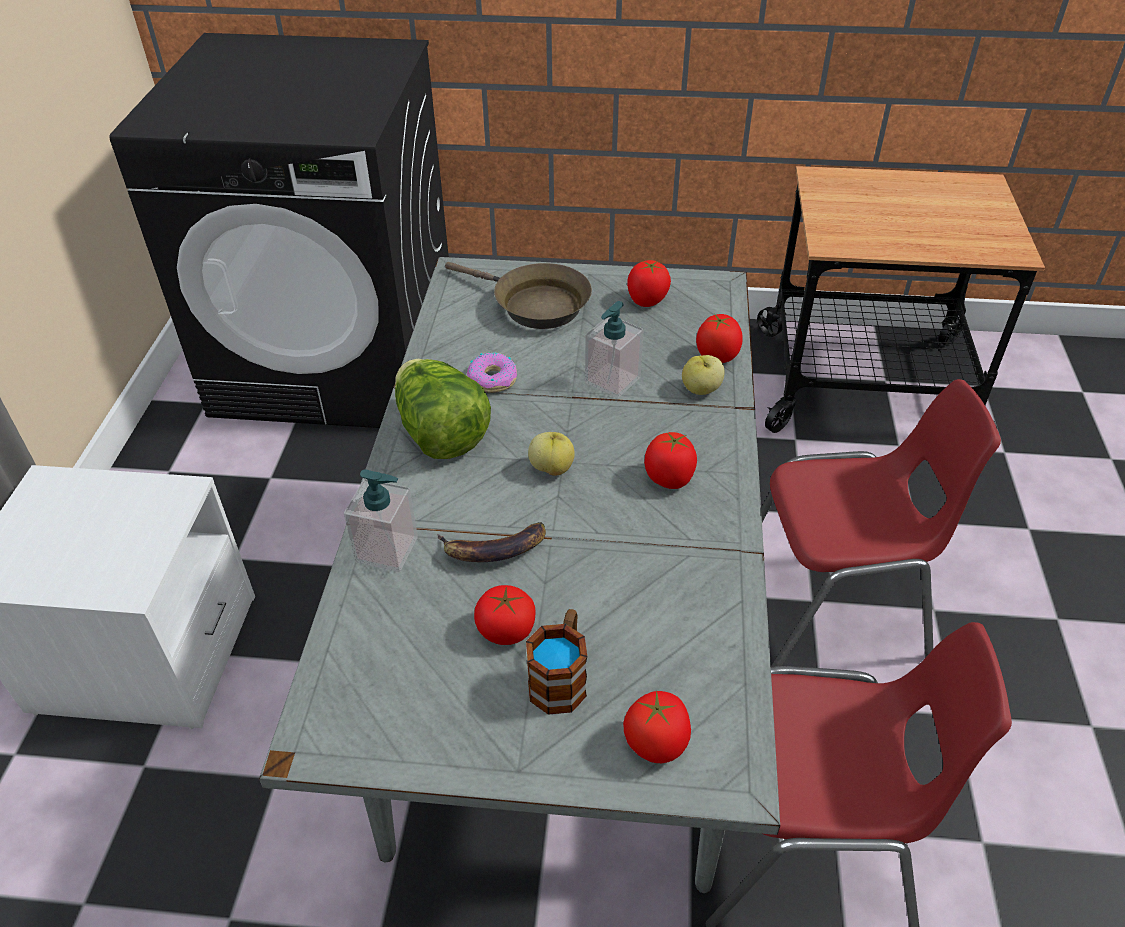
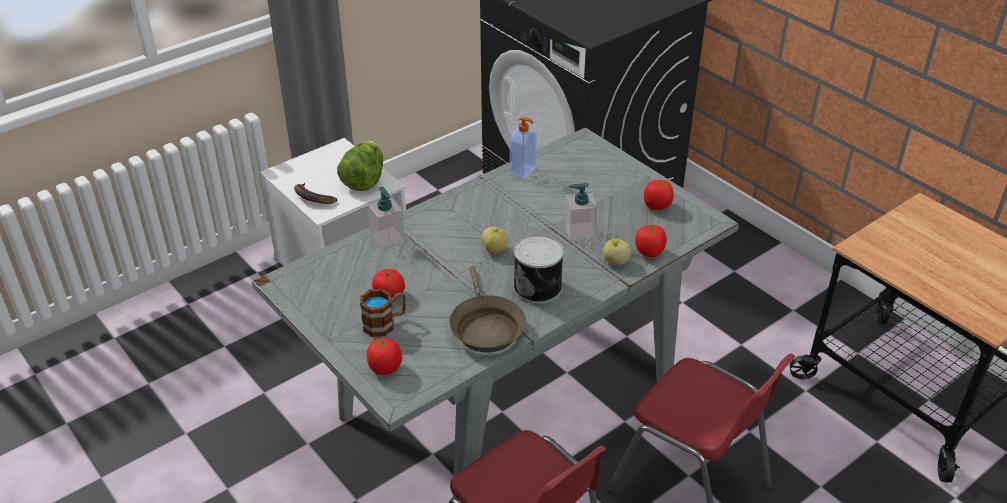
camera: 45 degrees right, 5 degrees down
lettuce [395,359,491,459] -> lettuce moved to [337,141,383,191]
banana [437,522,546,562] -> banana moved to [294,182,338,204]
brown frying pan [445,262,592,329] -> brown frying pan moved to [449,266,526,353]
donut [467,353,517,393] -> none
tomato [644,432,697,489] -> can [514,235,564,304]
none -> soap dispenser [510,117,537,179]

